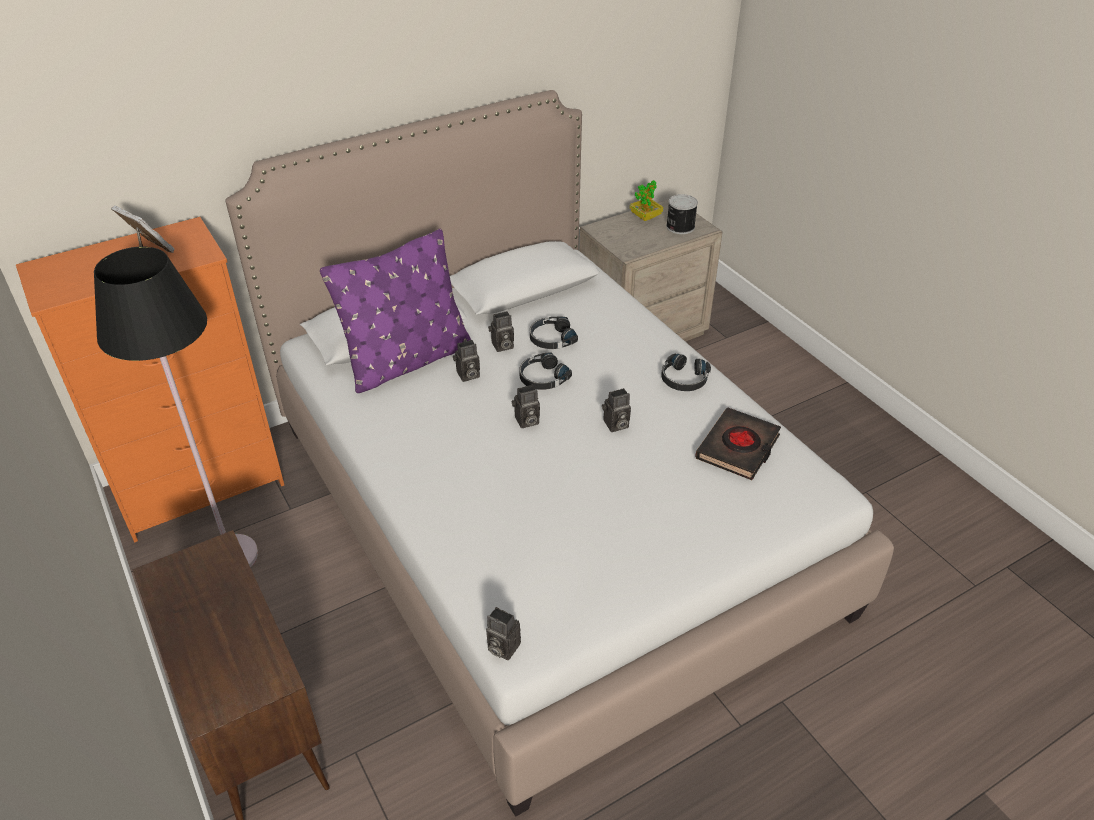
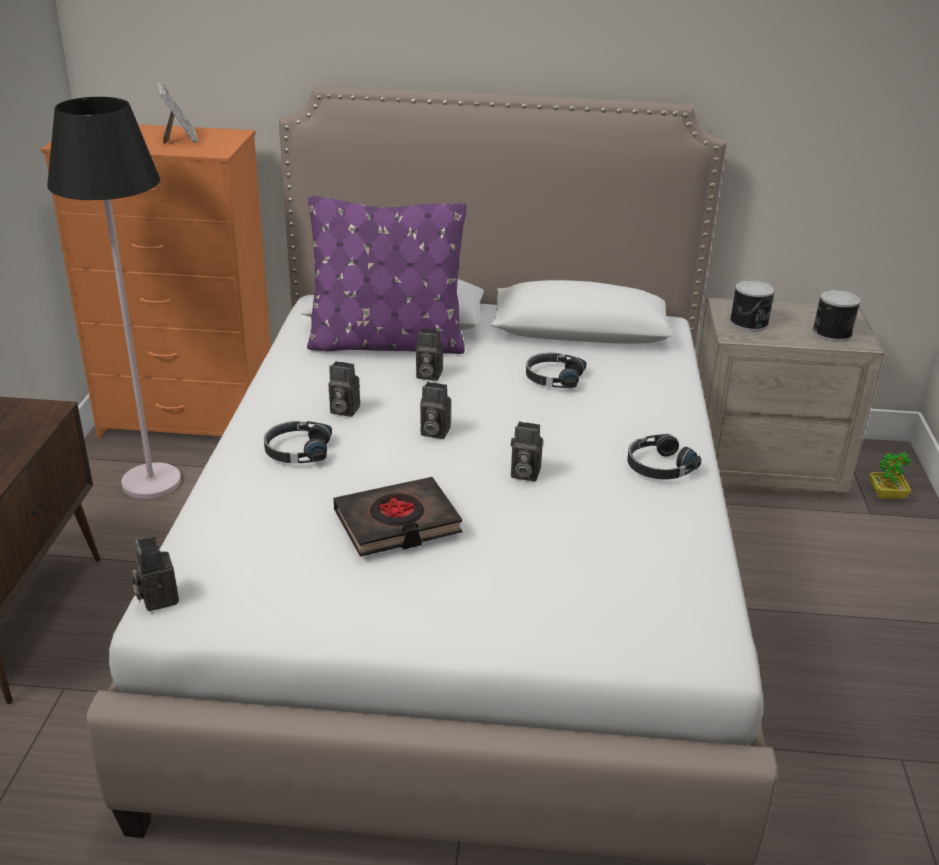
camera: 35 degrees right, 10 degrees down
camera [488,311,514,352] -> camera moved to [328,361,360,417]
black headphones [519,352,572,390] -> black headphones moved to [264,421,332,463]
potted plant [630,180,663,221] -> potted plant moved to [869,452,911,499]
black book [695,407,781,480] -> black book moved to [333,477,463,557]
none -> can [730,280,775,331]

